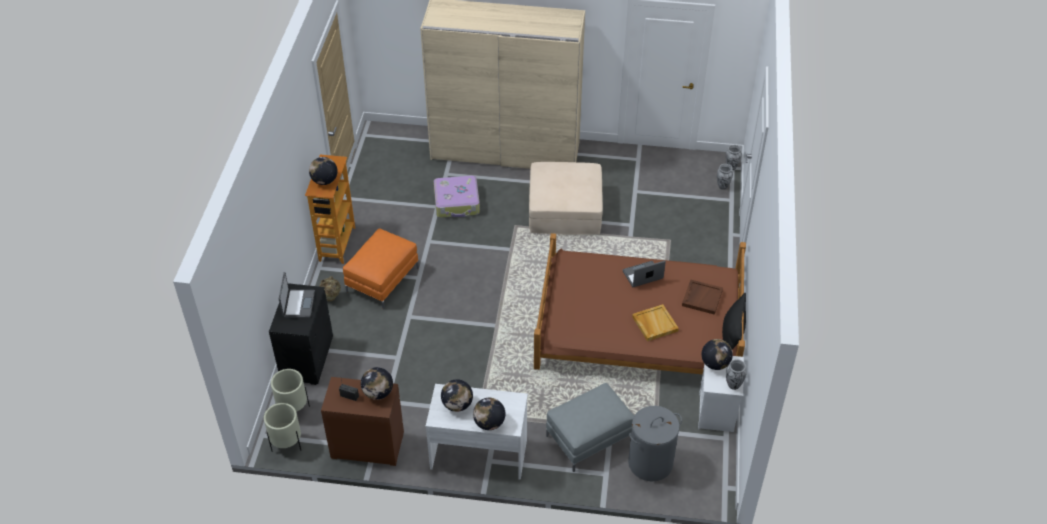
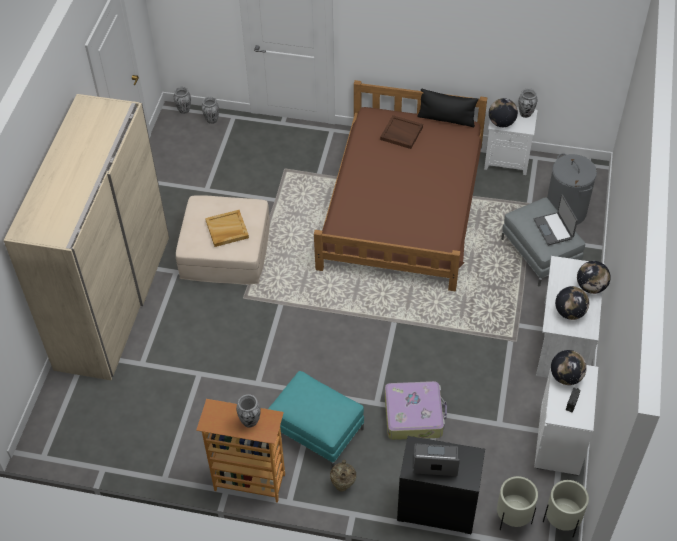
camera: 85 degrees left, 5 degrees up
globe [309,157,338,185] -> vase [236,394,261,428]
brown dresser [321,377,404,466] -> white dresser [534,365,598,476]
orange ottoman [343,228,419,309] -> turquoise ottoman [268,371,364,468]
suitcase [434,176,480,218] -> suitcase moved to [385,381,447,440]
laptop [623,261,666,287] -> laptop moved to [533,194,578,245]
beige tray [632,304,679,341] -> beige tray moved to [205,210,249,247]

